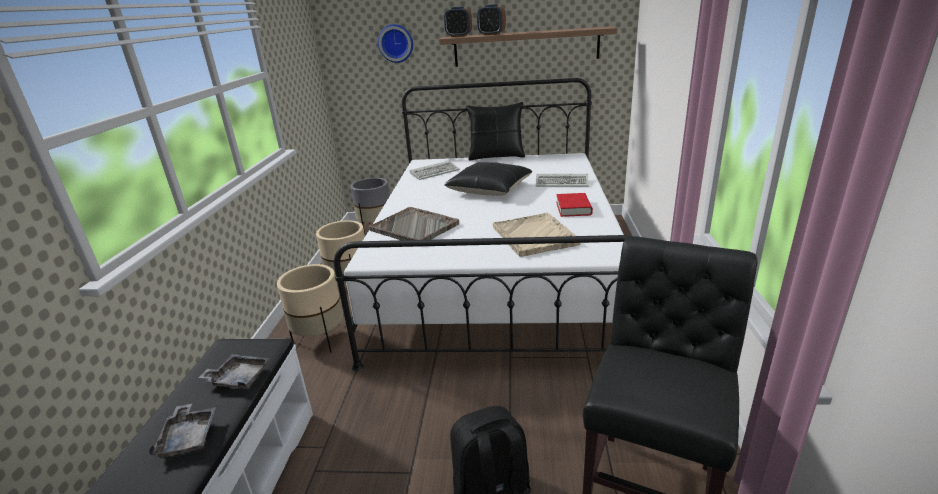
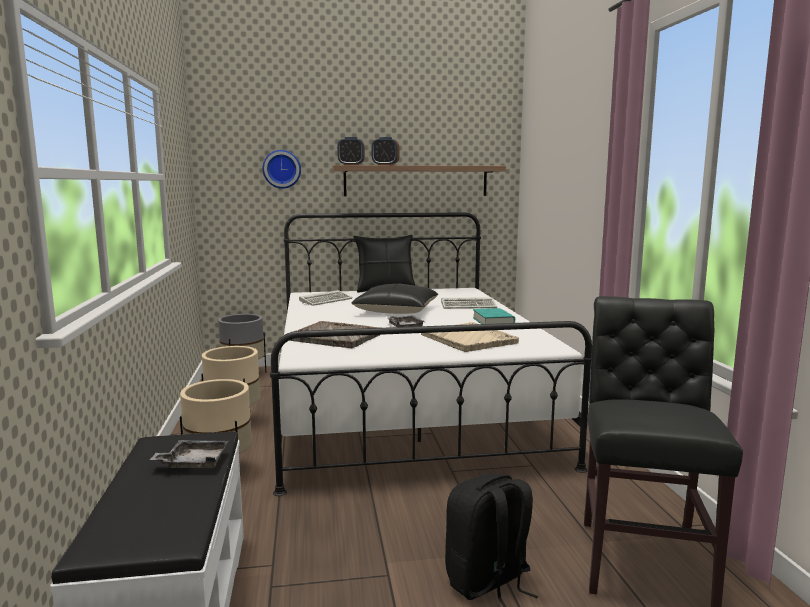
camera: 15 degrees left, 15 degrees down
grey tray [148,404,216,458] -> grey tray moved to [386,315,425,327]
red book [556,193,593,217] -> turquoise book [473,308,515,324]

